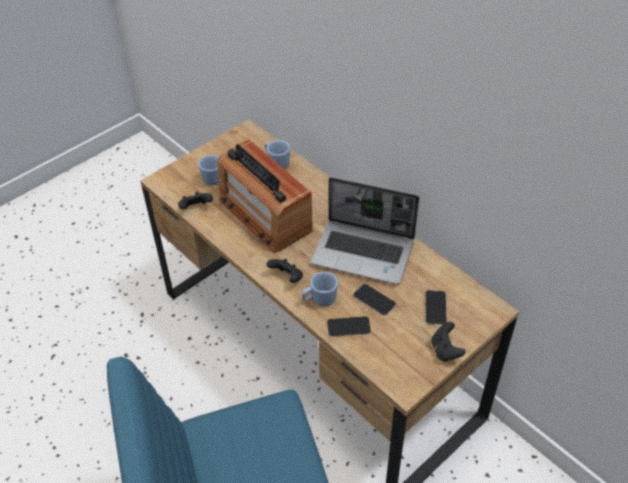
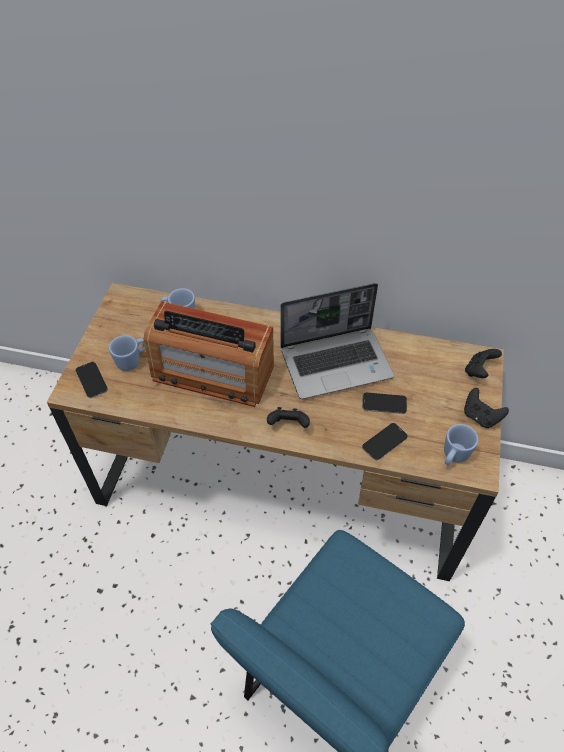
camera: 35 degrees left, 5 degrees up
black game controller [178,192,213,209] -> black game controller moved to [465,349,502,378]
blue mug [302,272,338,306] -> blue mug moved to [444,424,479,466]
phone [425,290,447,325] -> phone moved to [75,362,108,398]

